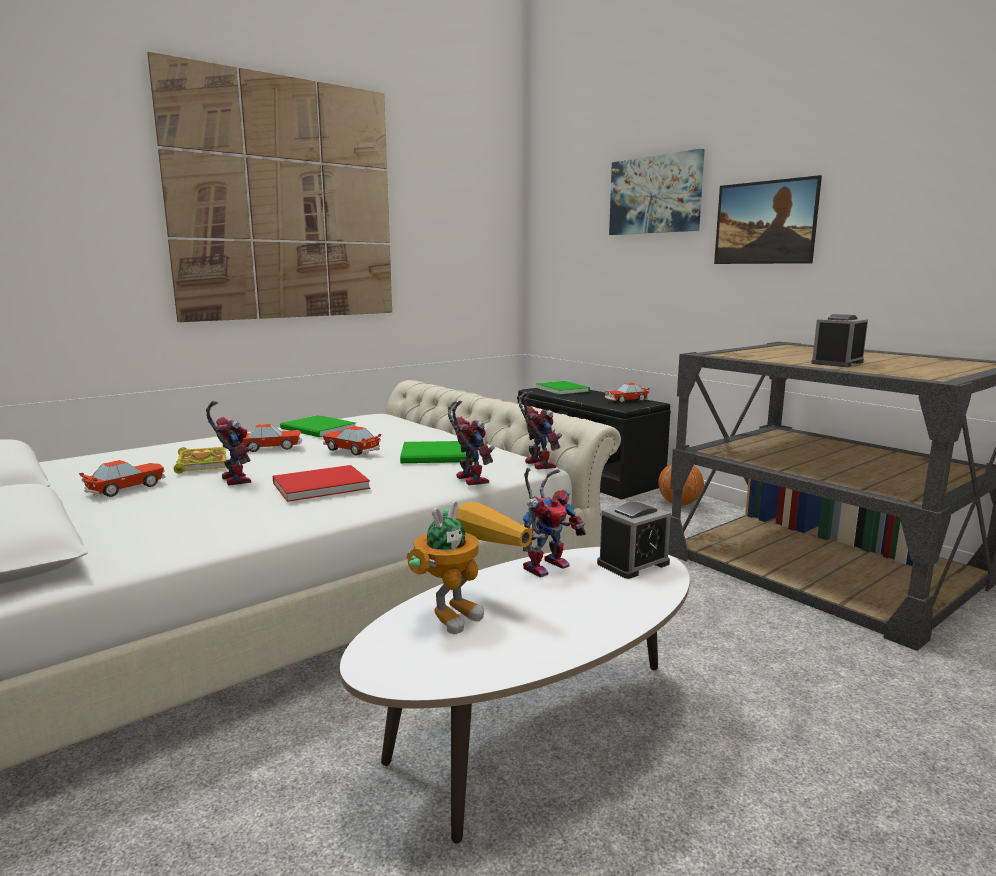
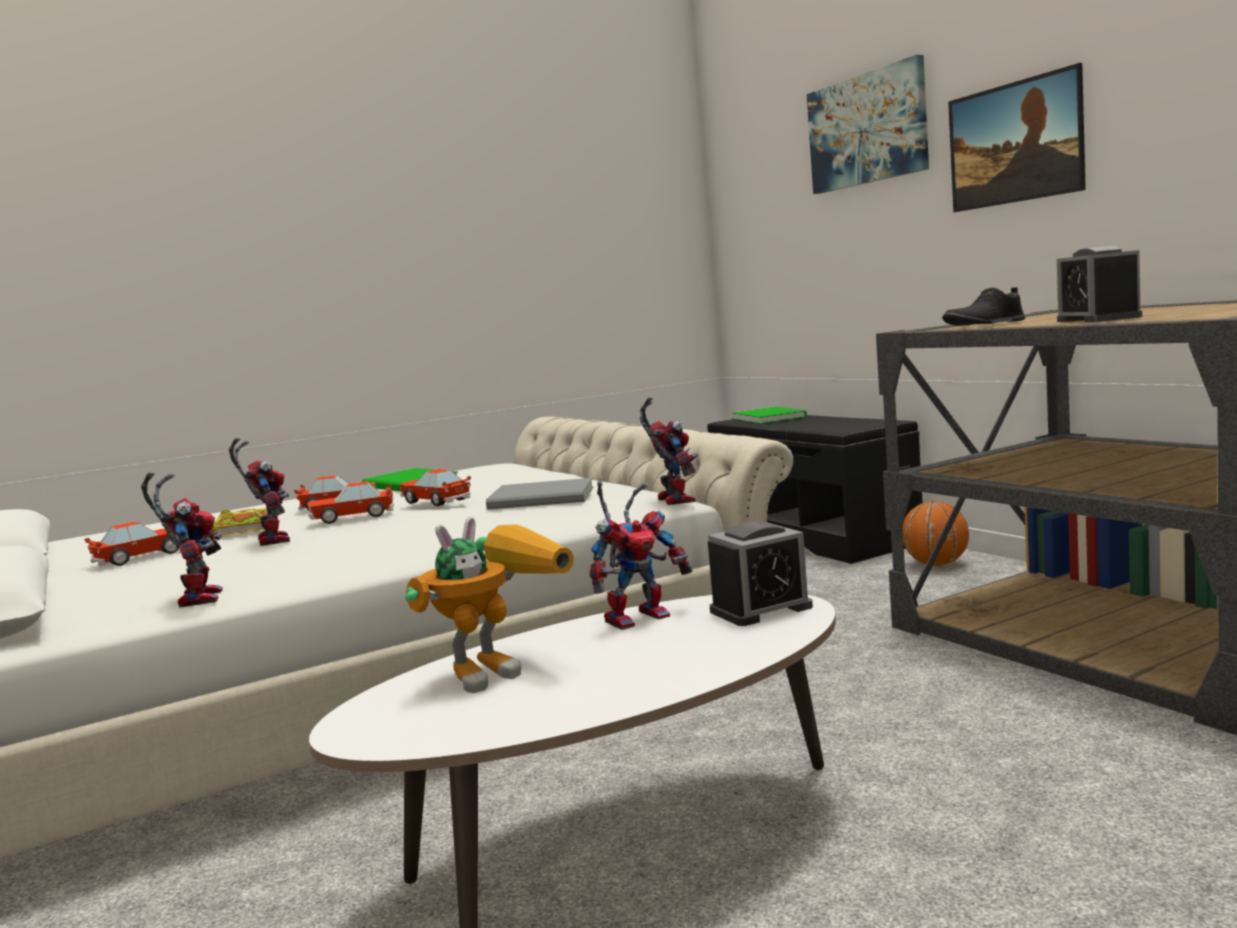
camera: 10 degrees right, 5 degrees down
picture [147,52,392,322] -> none
red book [273,465,370,502] -> none
green book [400,441,474,463] -> grey book [486,478,593,510]
toy robot [448,401,495,486] -> toy robot moved to [141,472,223,608]
toy car [605,383,650,403] -> toy car moved to [307,481,394,524]
alarm clock [811,314,868,367] -> alarm clock turned 60 degrees counterclockwise [1057,246,1142,322]
none -> black shoe [942,287,1026,325]

